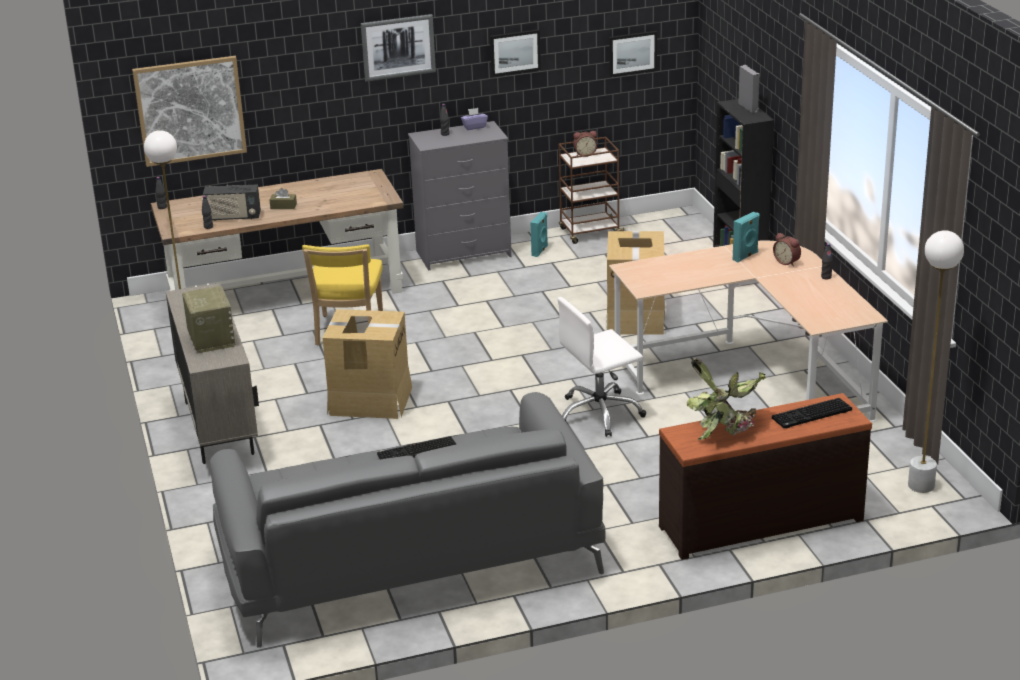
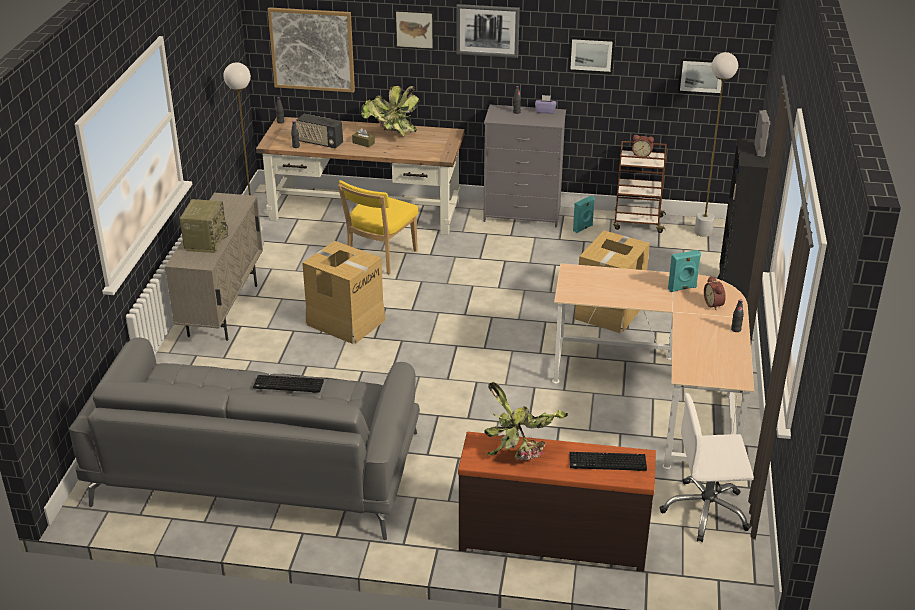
camera: 25 degrees right, 5 degrees up
white office chair [557,297,646,437] -> white office chair moved to [660,393,754,542]
white floor lamp [908,230,964,493] -> white floor lamp moved to [694,52,738,237]
none -> potted plant [361,86,419,137]
none -> picture [395,10,434,50]

